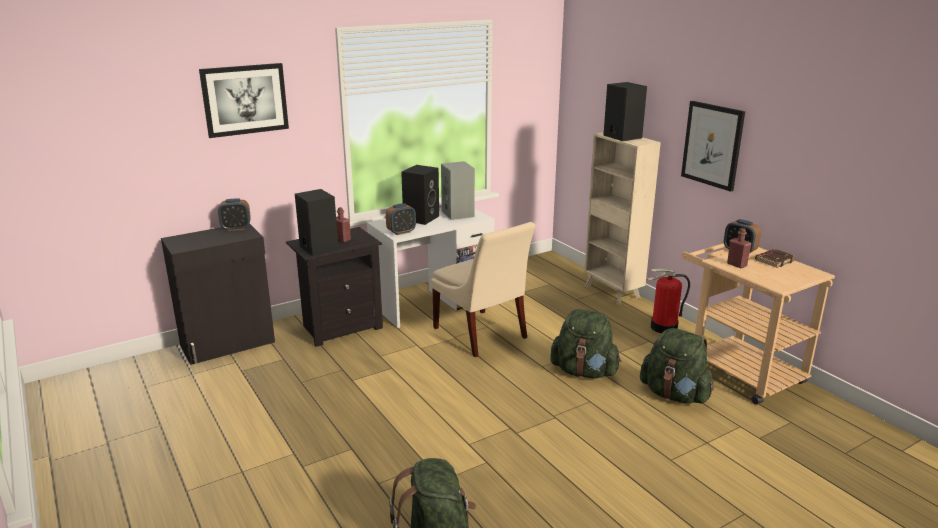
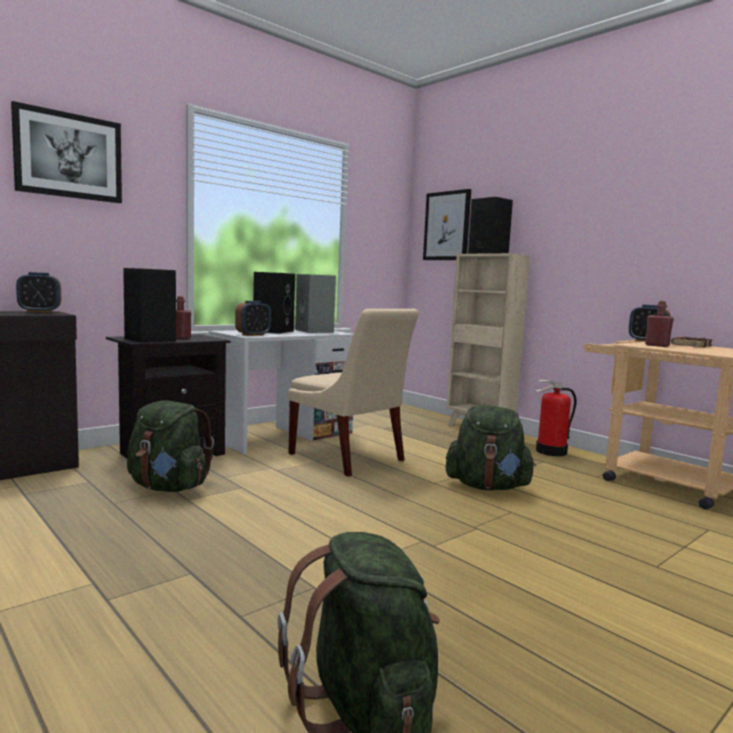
camera: 10 degrees left, 15 degrees down
green backpack [640,328,714,403] -> green backpack moved to [127,400,214,492]
picture [681,101,745,192] -> picture moved to [423,189,471,260]

